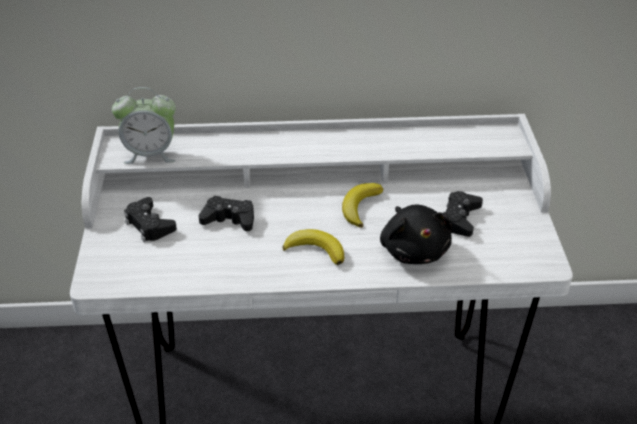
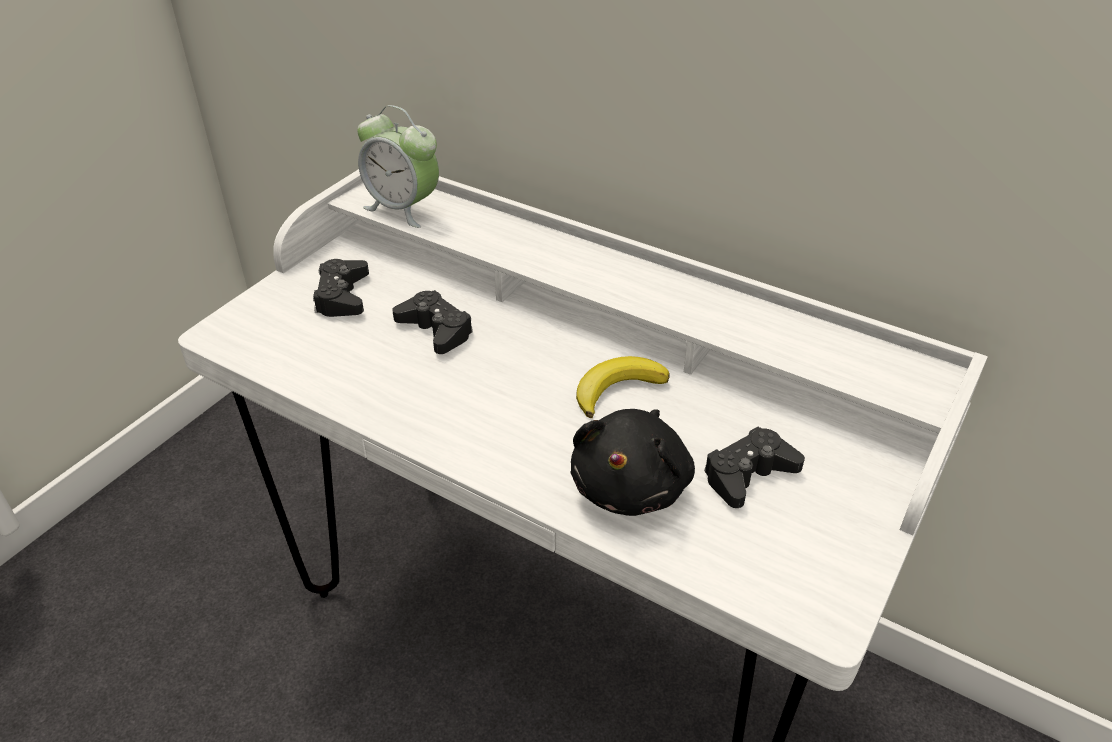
camera: 35 degrees right, 0 degrees up
banana [283,229,344,265] -> none

